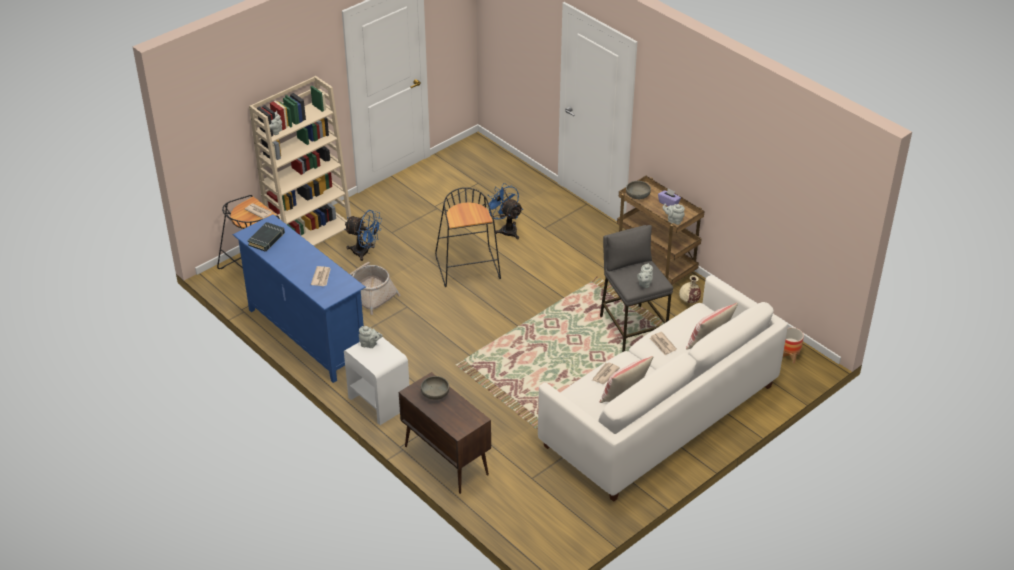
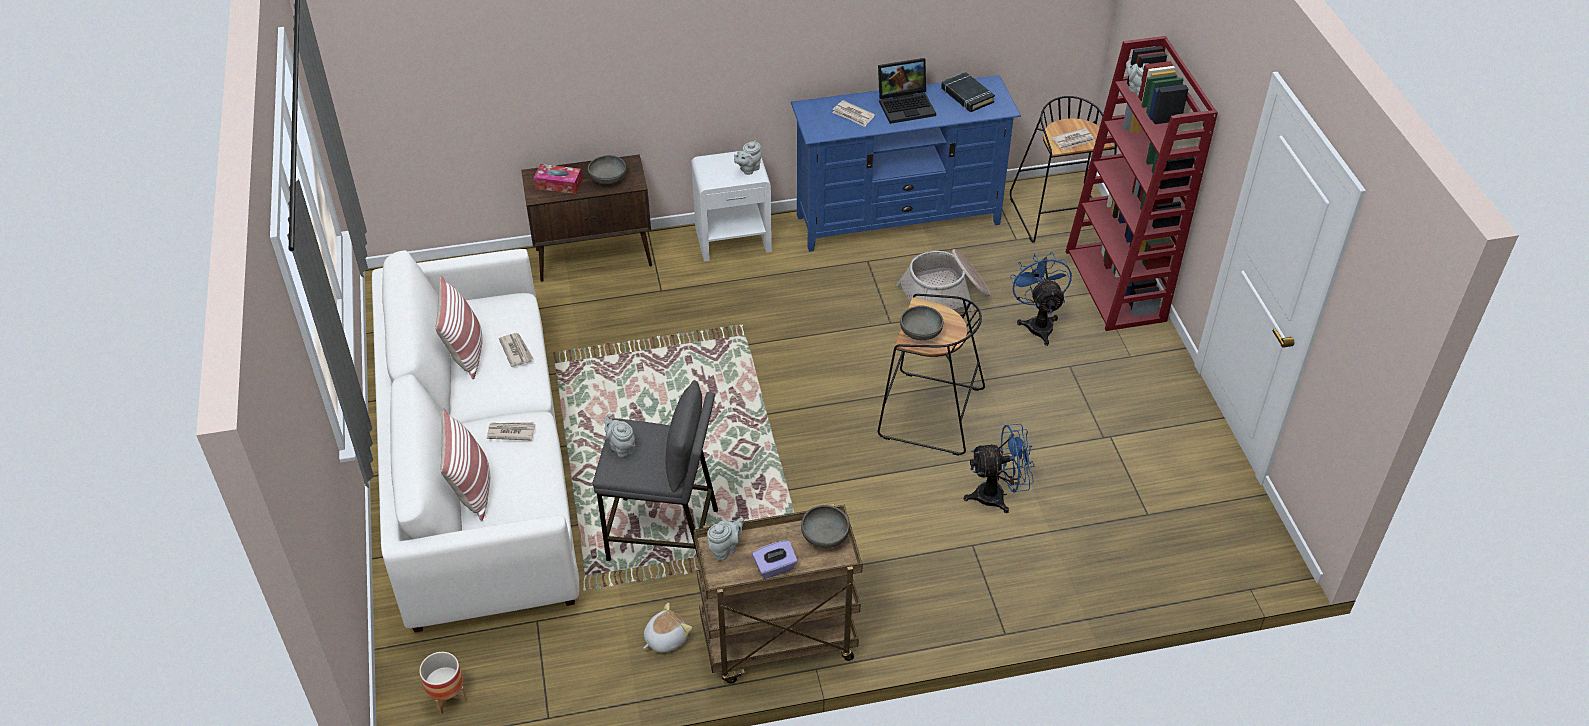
camera: 120 degrees right, 5 degrees up
beige bookcase [249,76,351,246] -> red bookcase [1065,36,1218,331]
blue fan [345,210,382,261] -> blue fan turned 120 degrees clockwise [1010,252,1072,346]
beige vase [679,275,701,303] -> plush toy [643,603,692,653]
none -> tissue box [534,164,582,194]
none -> laptop [878,58,936,124]
none -> grey bowl [900,306,943,340]

